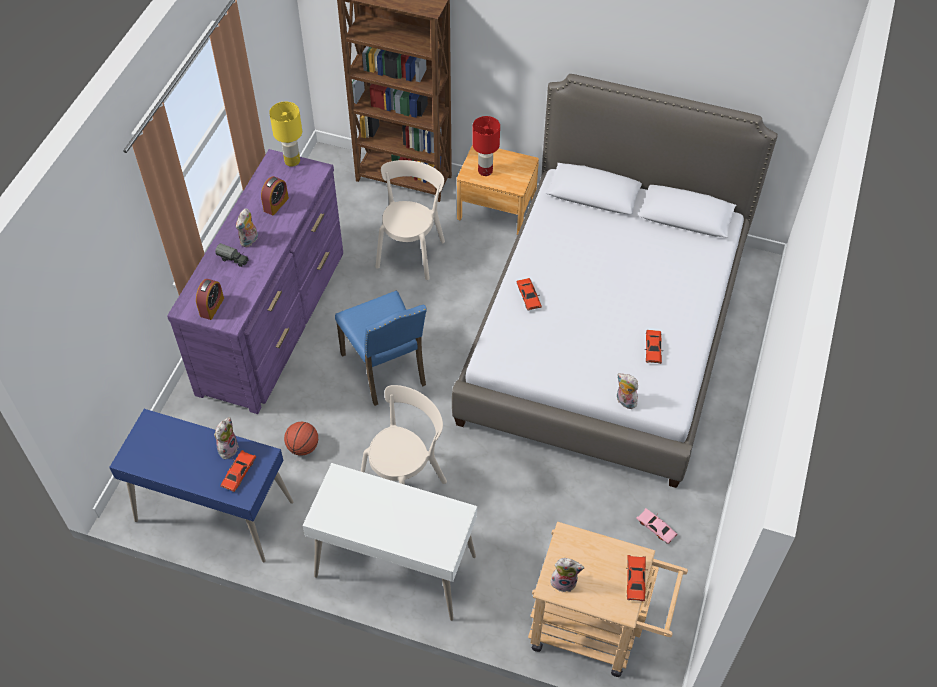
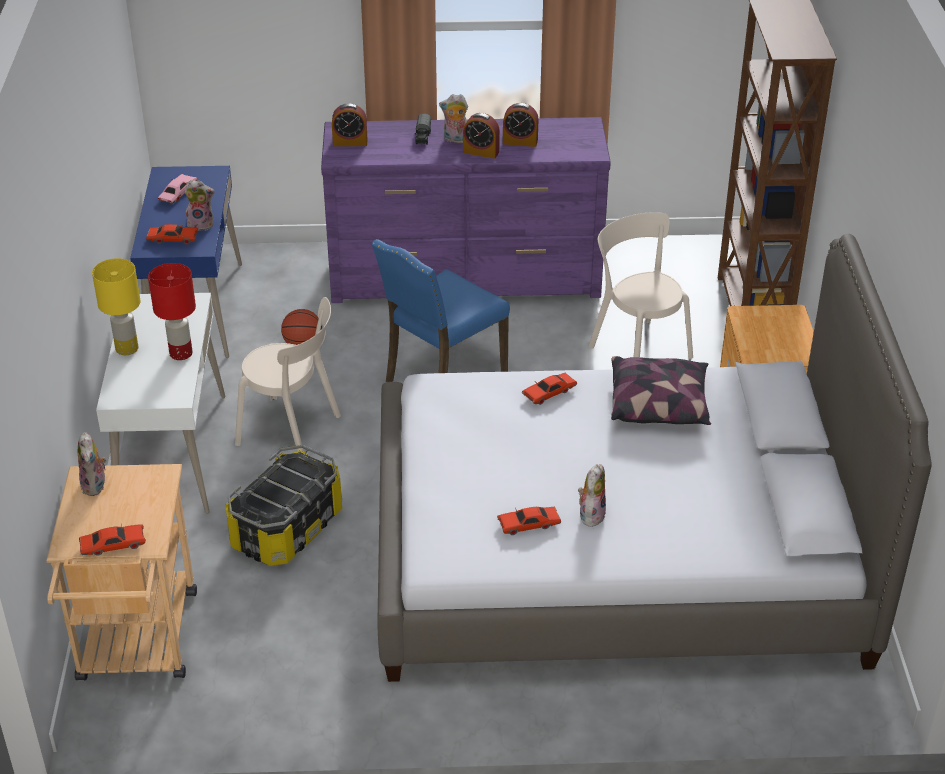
camera: 70 degrees right, 15 degrees down
yellow table lamp [269,101,302,167] -> yellow table lamp moved to [92,258,140,355]
beige chair [376,160,445,280] -> beige chair turned 120 degrees counterclockwise [588,212,693,359]
red table lamp [472,116,500,176] -> red table lamp moved to [148,263,196,360]
plush toy [617,373,638,409] -> plush toy moved to [578,464,606,527]
pink toy car [636,508,677,544] -> pink toy car moved to [157,174,197,204]
none -> storage box [226,445,342,566]
none -> alarm clock [463,113,500,159]
none -> pillow [611,356,711,425]

